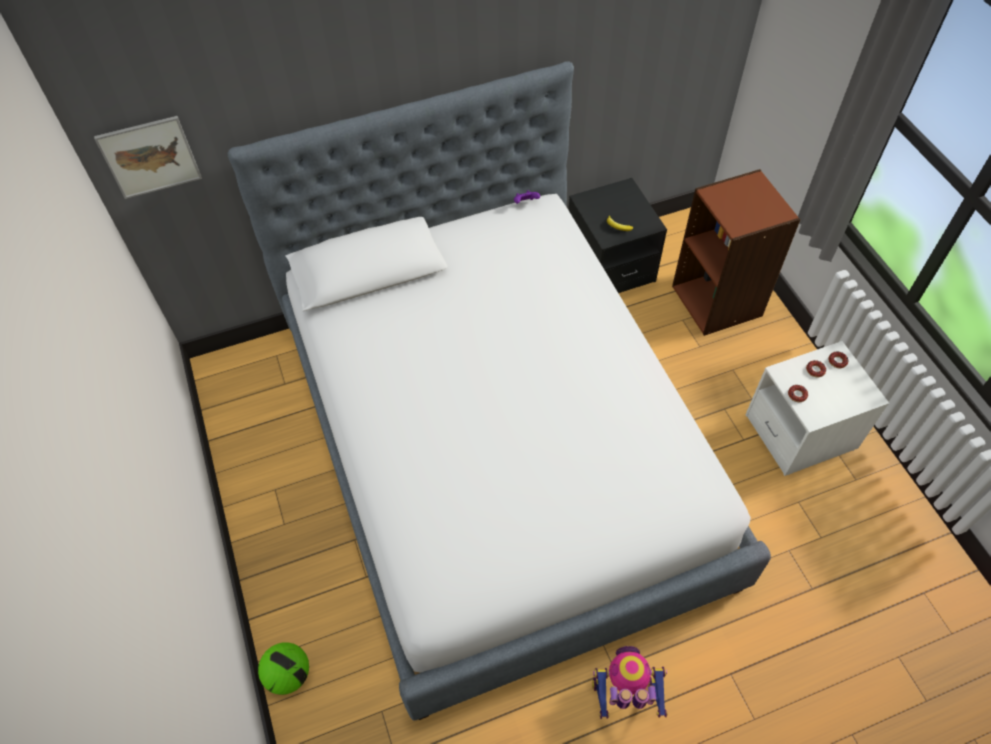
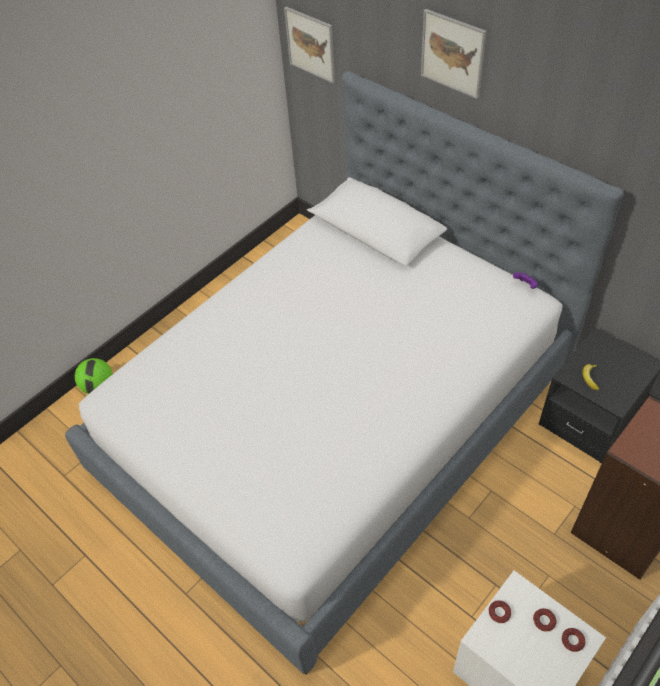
camera: 65 degrees right, 5 degrees down
toy robot [592,646,668,719] -> none
none -> picture [421,9,487,99]

